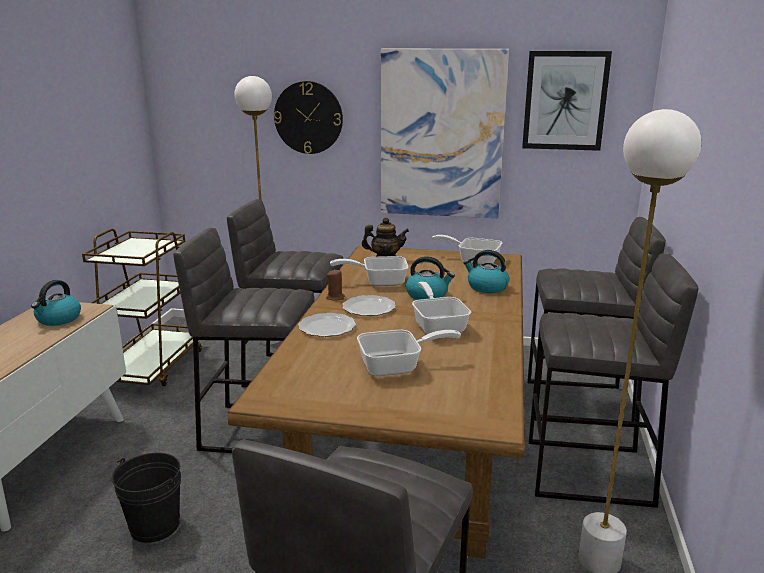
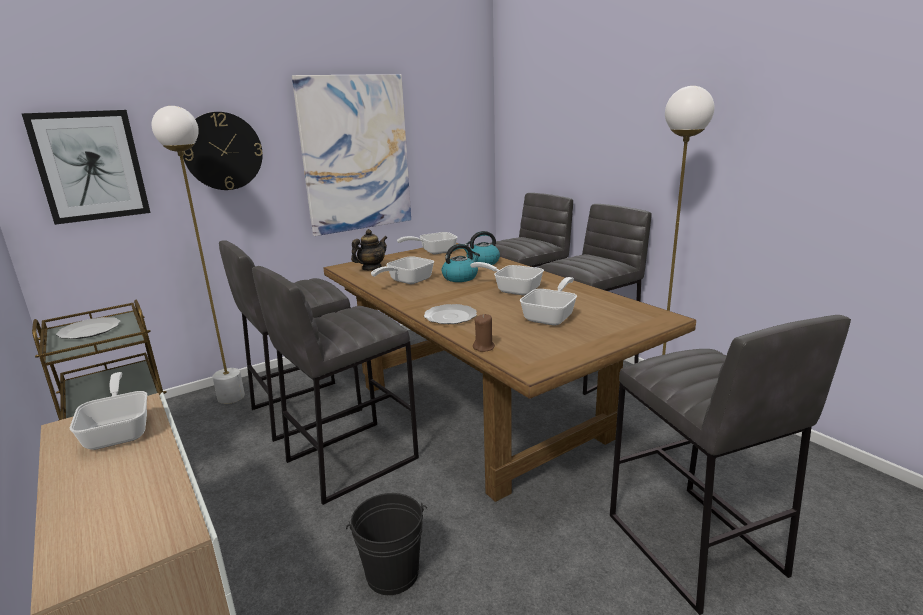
camera: 45 degrees left, 0 degrees up
kettle [31,280,81,326] -> frying pan [70,372,147,450]
brown candle [326,269,345,301] -> brown candle moved to [473,314,495,352]
plate [343,295,396,316] -> plate moved to [56,317,121,339]
picture [522,51,612,151] -> picture moved to [21,110,151,225]

